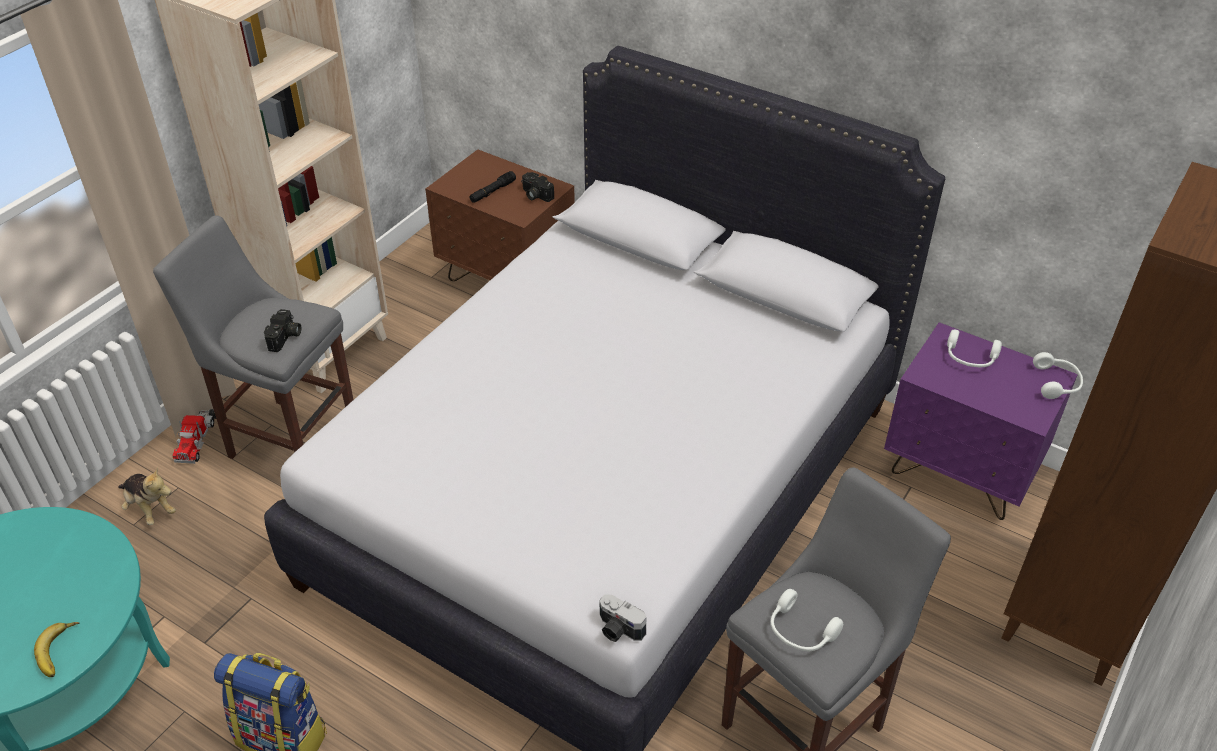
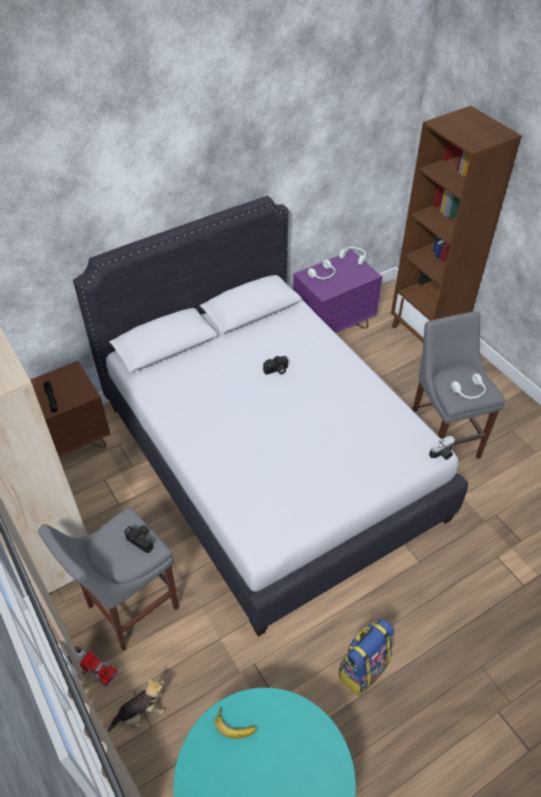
camera: 65 degrees left, 5 degrees up
banana [34,622,80,677] -> banana moved to [215,708,257,739]
camera [521,172,554,202] -> camera moved to [263,356,288,375]

